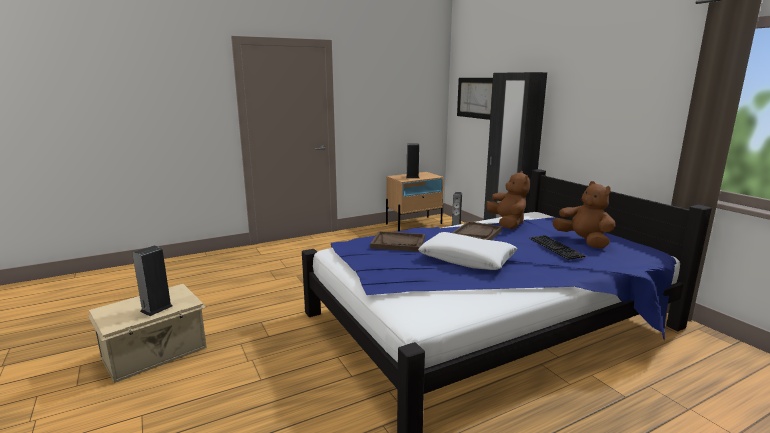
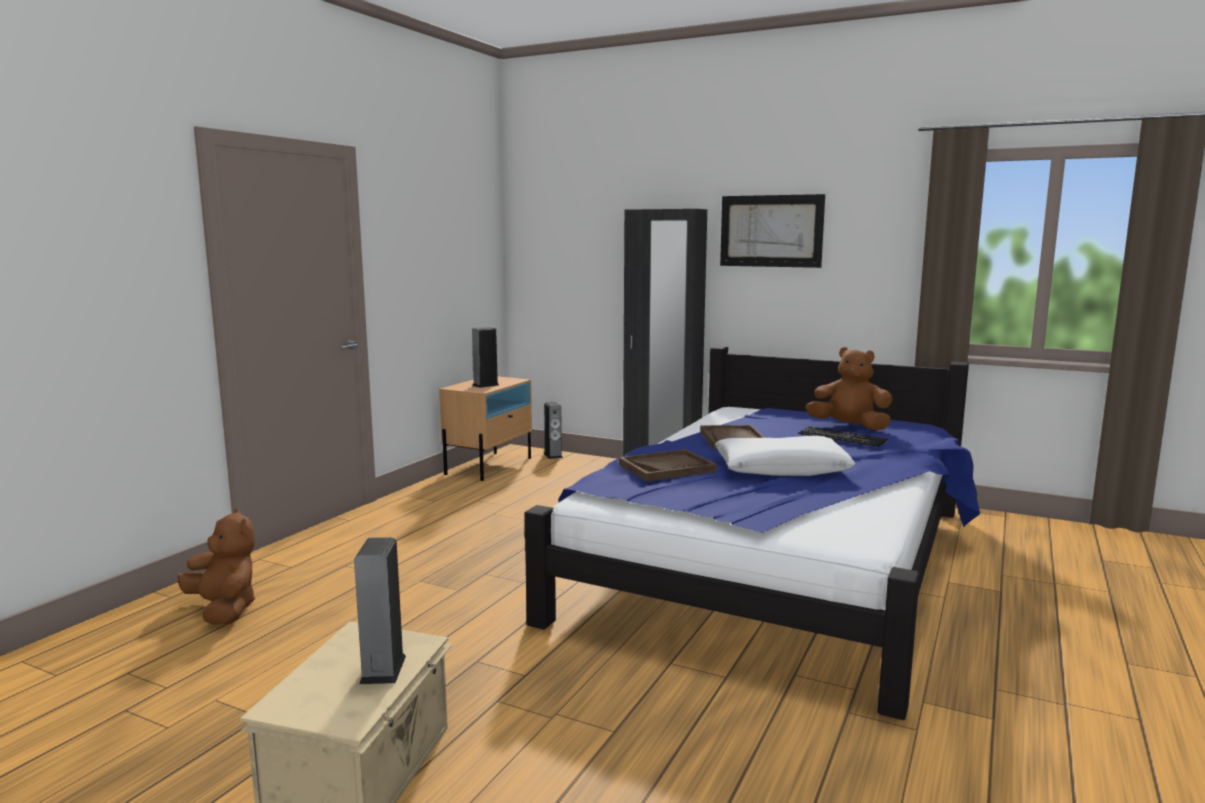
camera: 35 degrees left, 5 degrees down
picture [457,78,493,120] -> picture moved to [720,194,825,268]
brown plush toy [486,171,530,229] -> brown plush toy moved to [178,508,255,625]

